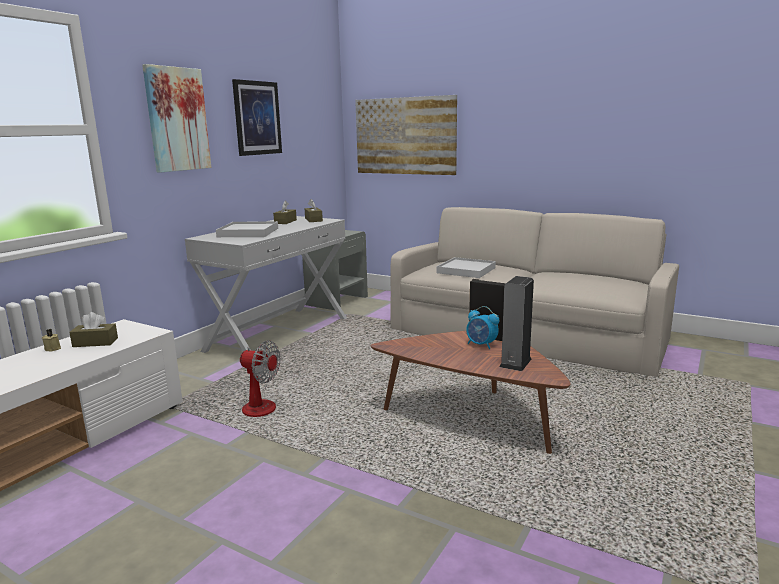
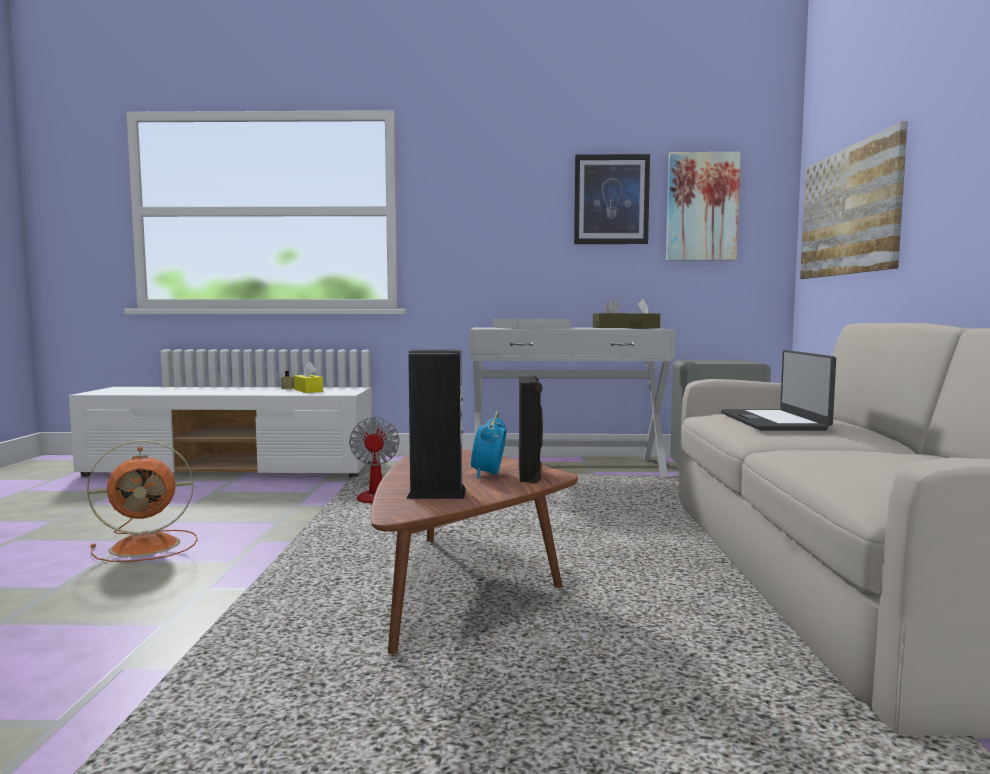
camera: 60 degrees right, 10 degrees down
brown tissue box [69,312,118,347] -> yellow tissue box [294,362,323,393]
picture [142,64,211,173] -> picture moved to [666,152,741,261]
white tray [437,257,496,278] -> laptop [721,350,836,430]
none -> orange fan [87,440,198,562]

